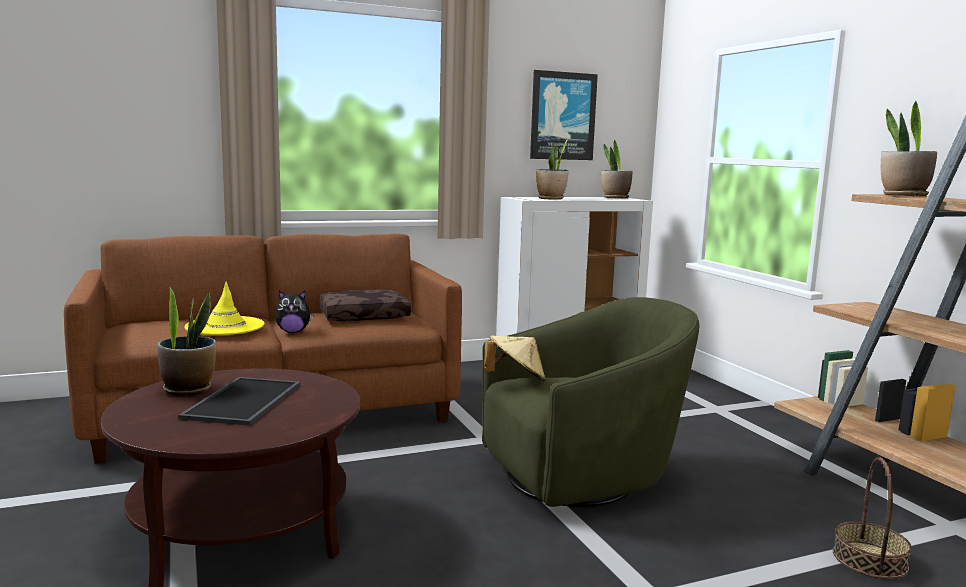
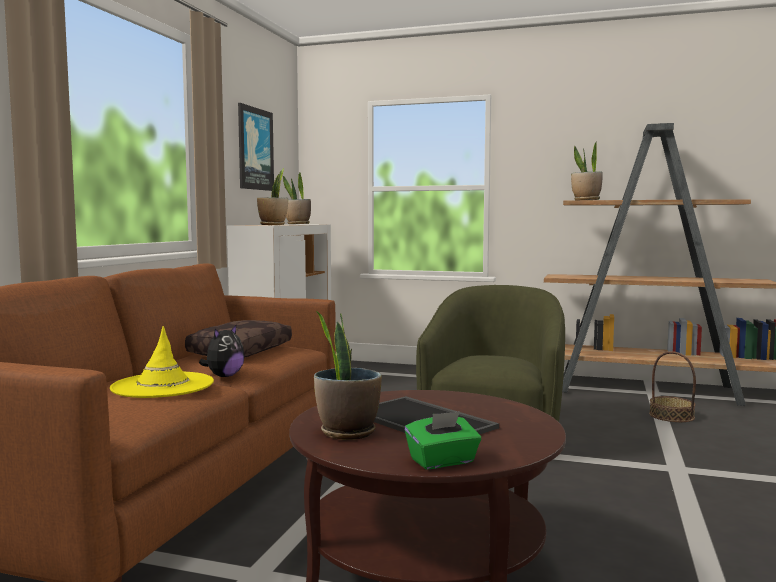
camera: 50 degrees left, 5 degrees down
beige hat [484,336,546,382] -> none
none -> green tissue box [405,411,481,469]

